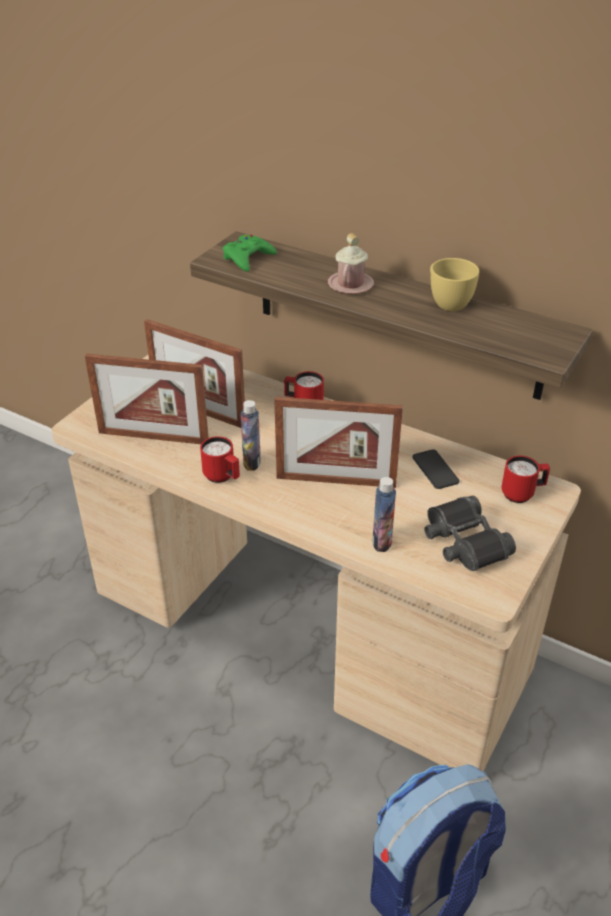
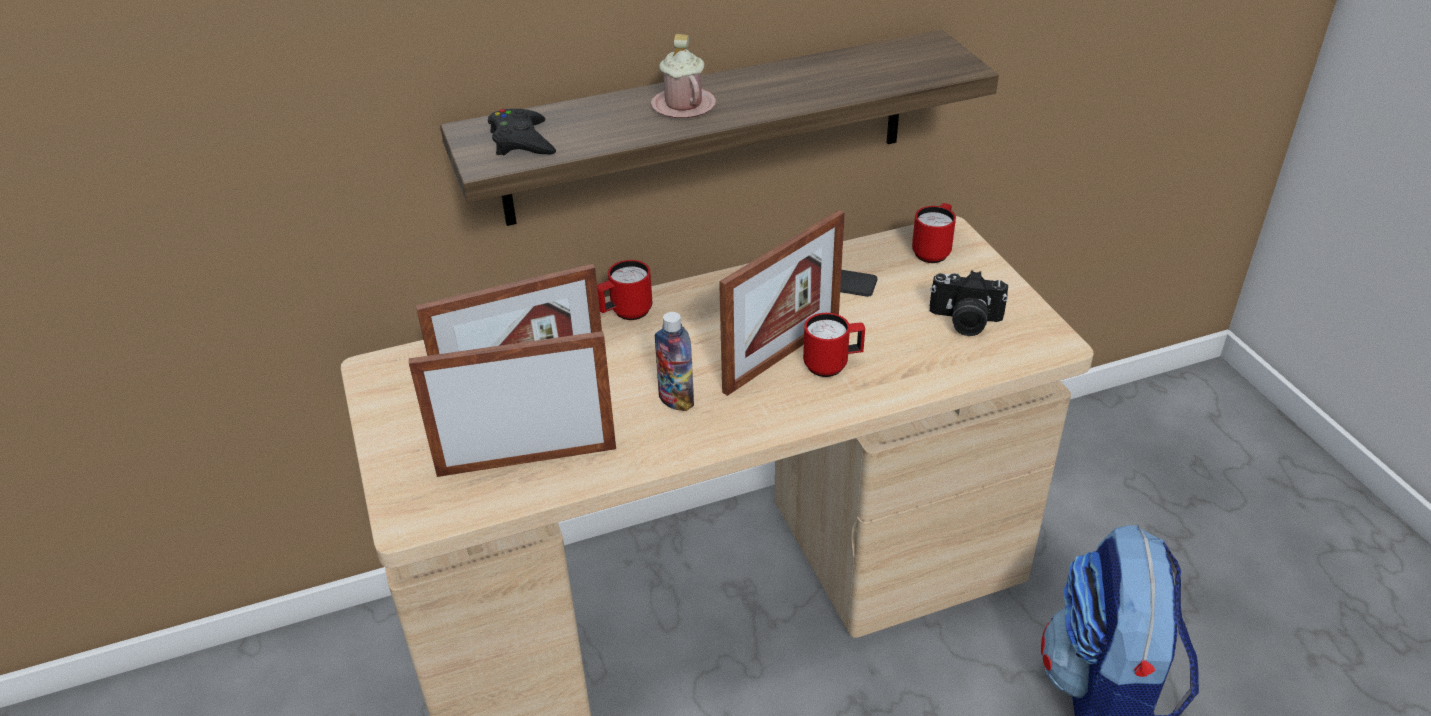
camera: 50 degrees left, 0 degrees up
picture frame [85,354,209,444] -> picture frame turned 150 degrees counterclockwise [409,331,616,477]
red mug [200,436,240,483] -> red mug moved to [803,313,865,377]
green game controller [223,235,277,272] -> black game controller [488,109,556,156]
bottle [372,477,396,552] -> none
black binoculars [424,496,516,571] -> camera [930,270,1008,336]
yellow cup [430,258,479,311] -> none

